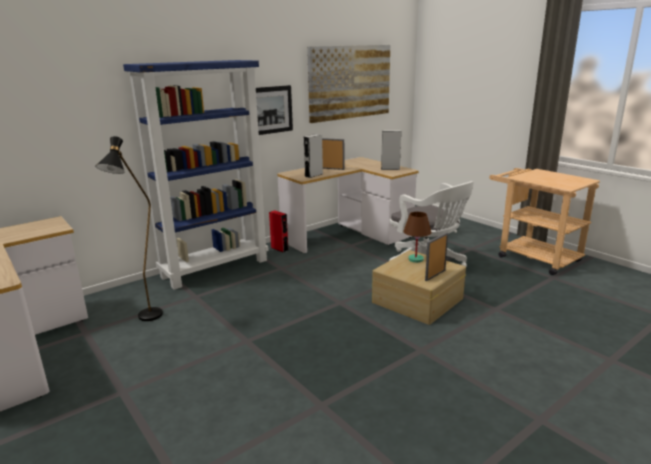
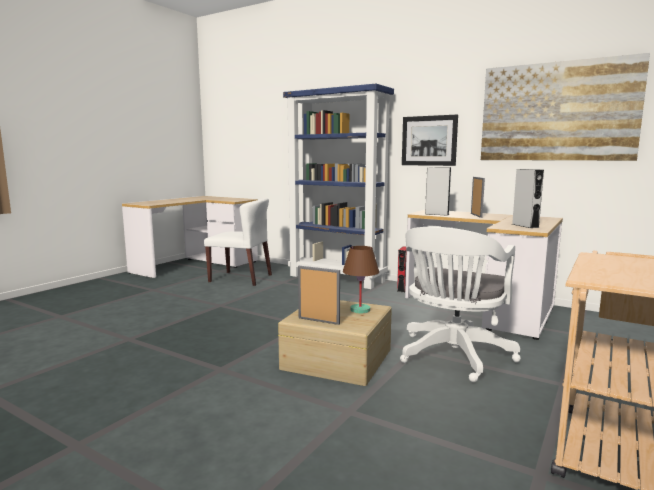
camera: 70 degrees right, 10 degrees down
black floor lamp [95,136,163,321] -> white chair [204,198,272,286]

